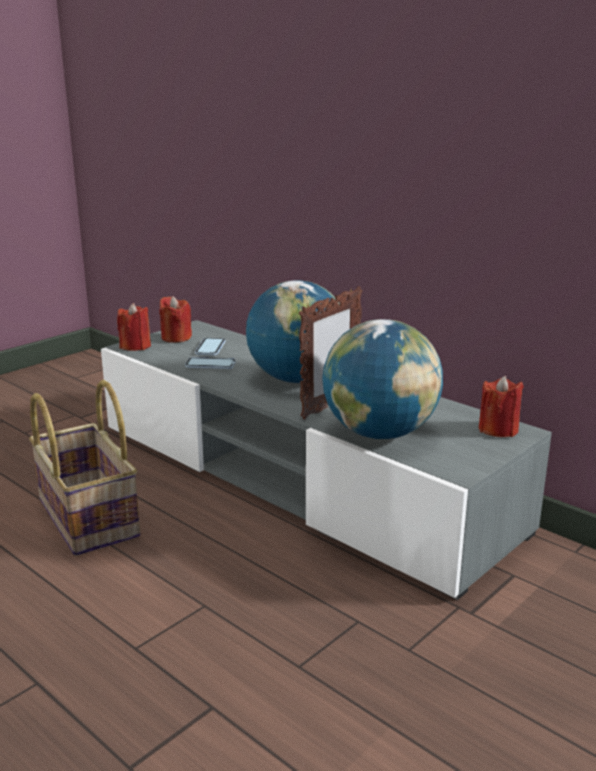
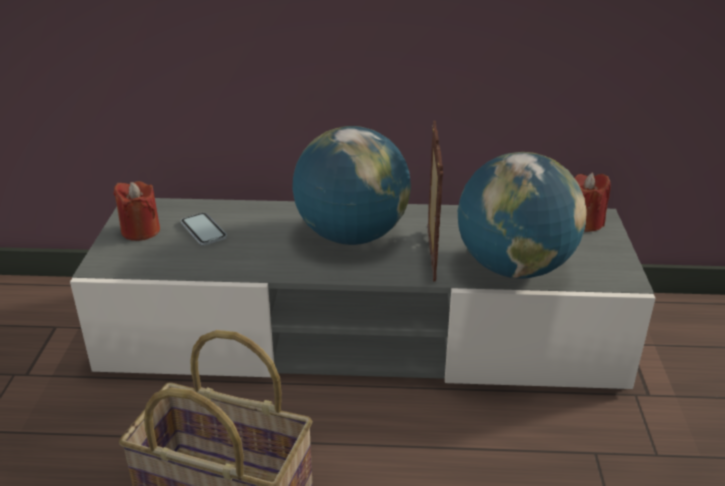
camera: 40 degrees left, 10 degrees up
red candle [117,303,151,351] -> none
phone [185,357,236,369] -> none

